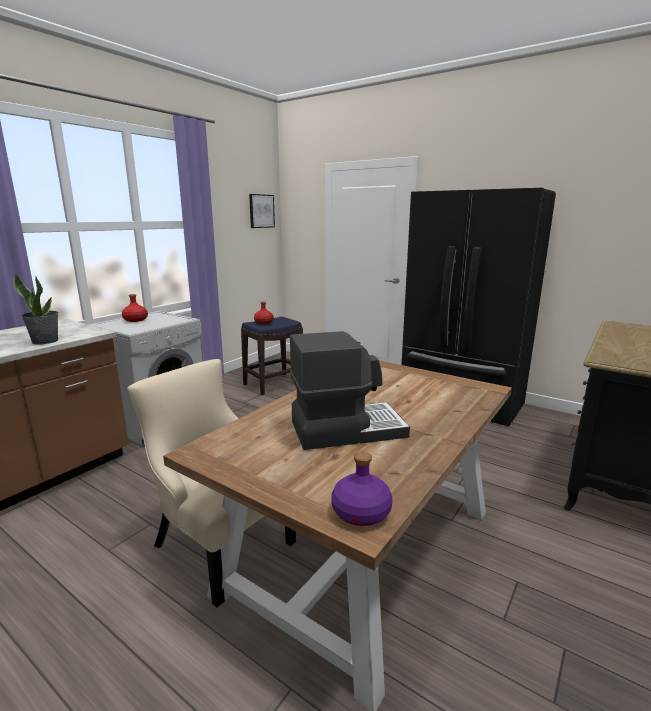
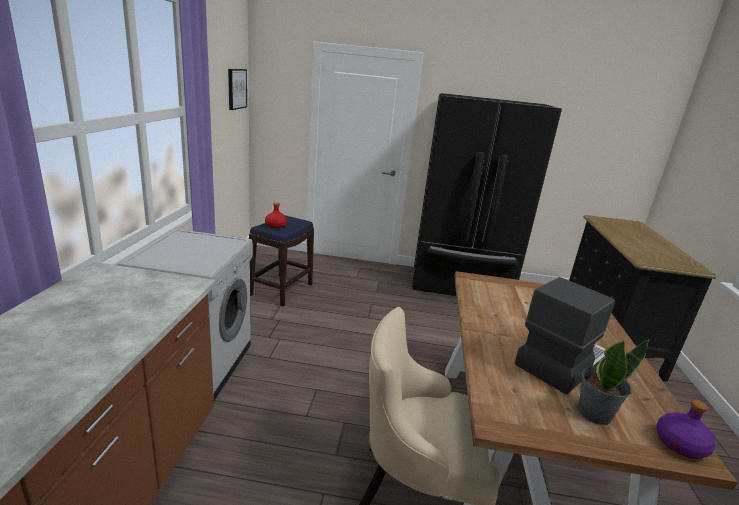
camera: 30 degrees left, 5 degrees up
potted plant [13,273,58,345] -> potted plant moved to [578,340,649,425]
red bottle [122,294,148,322] -> none

